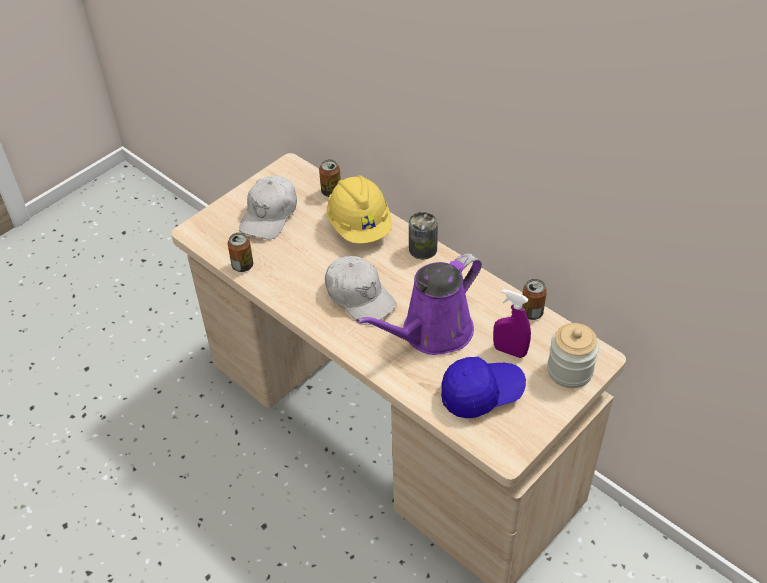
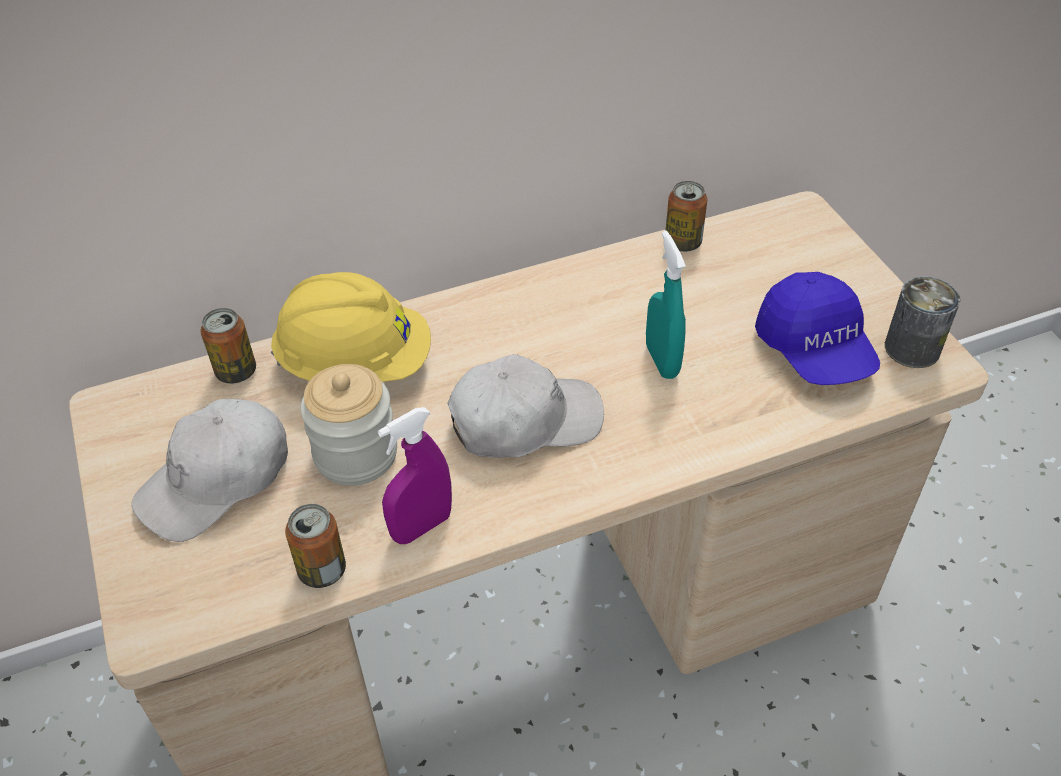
camera: 65 degrees left, 0 degrees up
white cap [239,176,297,240] -> white cap turned 90 degrees clockwise [132,399,288,542]
purple watering can [356,253,482,355] -> turquoise spray bottle [646,231,686,379]
can [409,212,438,259] -> can moved to [885,276,960,368]
blue cap [441,357,526,418] -> blue cap turned 150 degrees clockwise [755,272,880,385]
purple spray bottle [493,289,531,358] -> purple spray bottle moved to [378,407,452,544]
jar [547,323,599,388] -> jar moved to [301,364,397,486]

